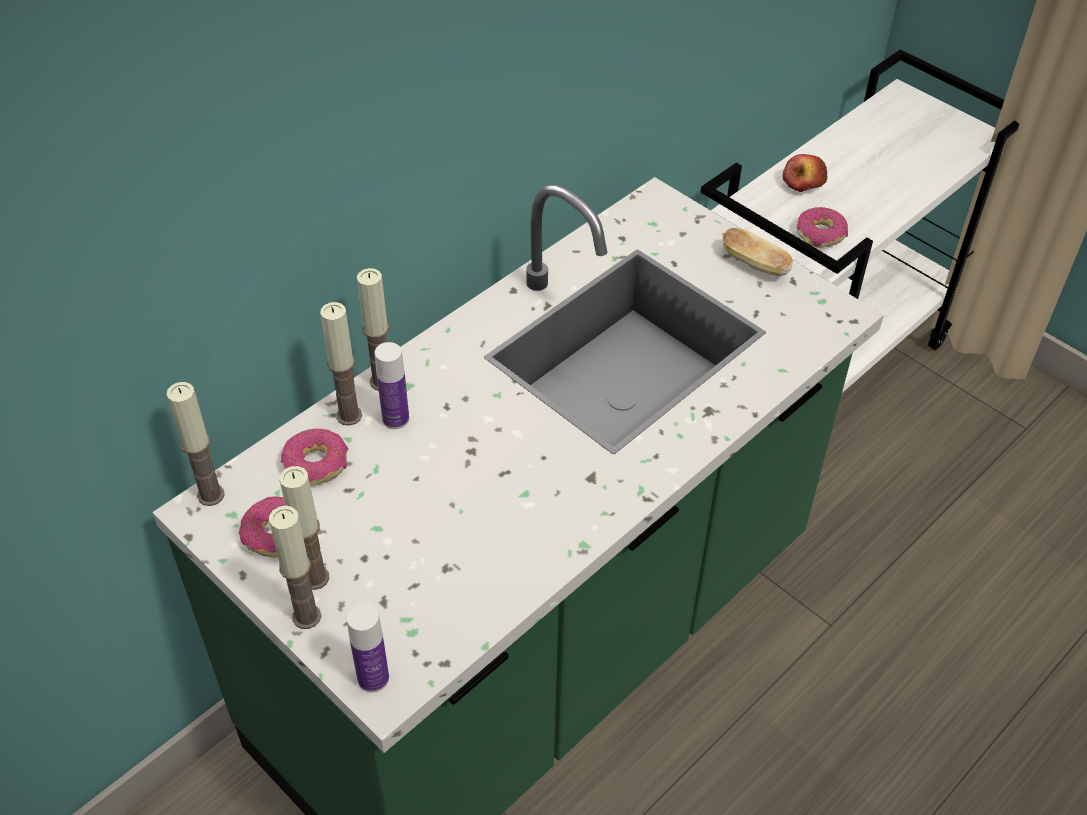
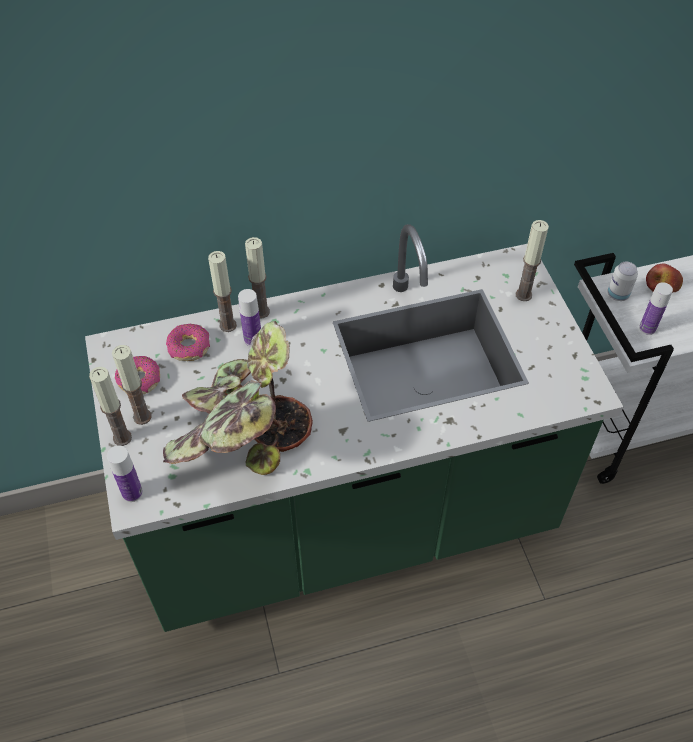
camera: 30 degrees right, 5 degrees up
candle [167,382,225,506] -> candle moved to [516,220,549,301]
bread [722,228,793,276] -> none
donut [797,207,848,248] -> bottle [639,282,673,335]
none -> potted plant [163,321,313,475]
none -> can [608,262,638,301]

